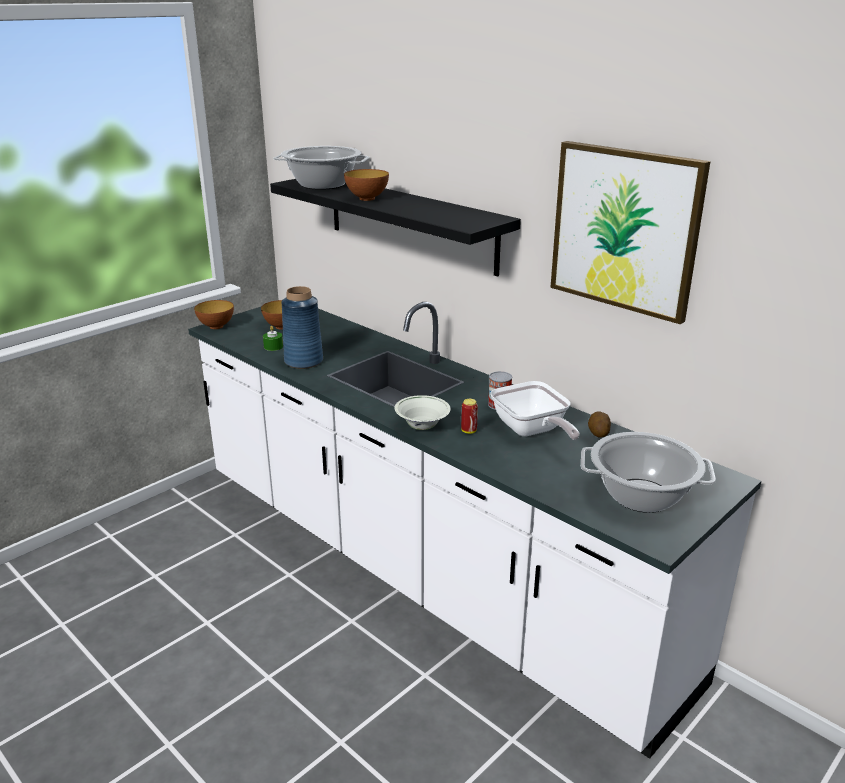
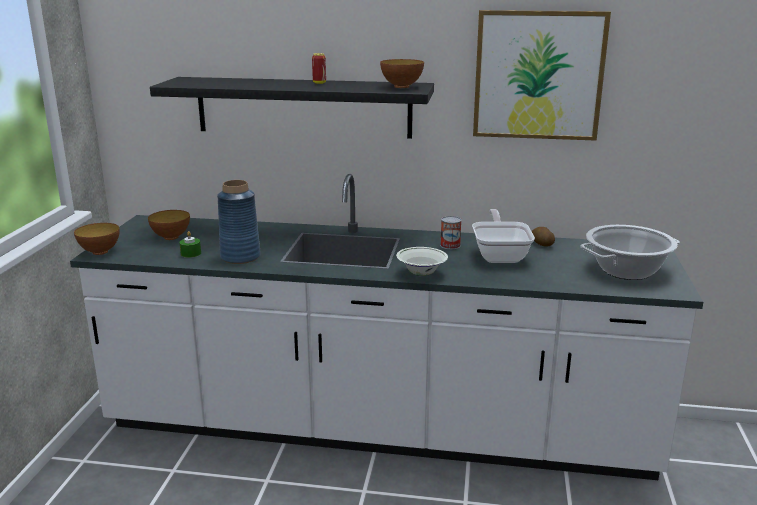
camera: 35 degrees left, 5 degrees down
cooking pot [273,146,369,190] -> none
bowl [344,169,389,201] -> bowl moved to [380,59,424,88]
can [461,399,478,434] -> can moved to [312,53,326,84]
frying pan [490,381,580,440] -> frying pan turned 120 degrees counterclockwise [472,209,535,263]

